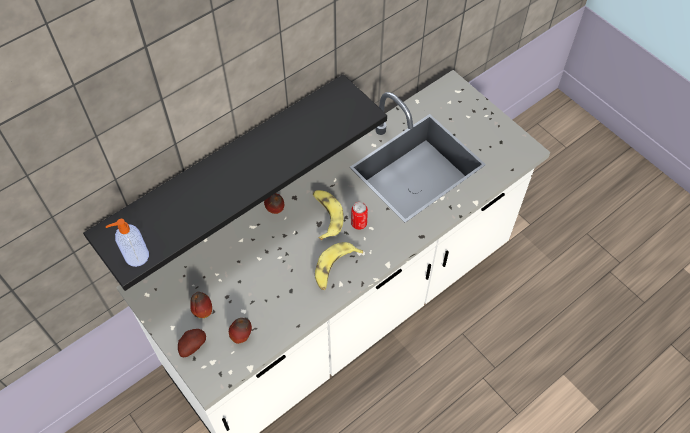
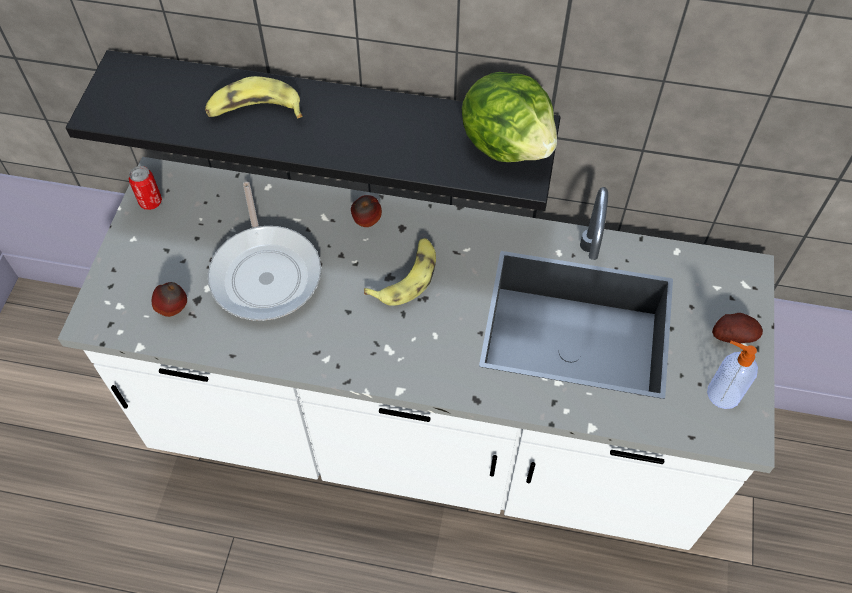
camera: 50 degrees right, 0 degrees up
soap dispenser [106,219,149,267] -> soap dispenser moved to [707,341,758,409]
potato [178,329,206,357] -> potato moved to [712,313,763,343]
apple [190,292,212,318] -> none
banana [315,242,363,290] -> banana moved to [205,76,302,119]
can [351,202,368,230] -> can moved to [129,166,162,210]
none -> frying pan [208,182,321,321]
none -> lettuce [461,72,557,162]

